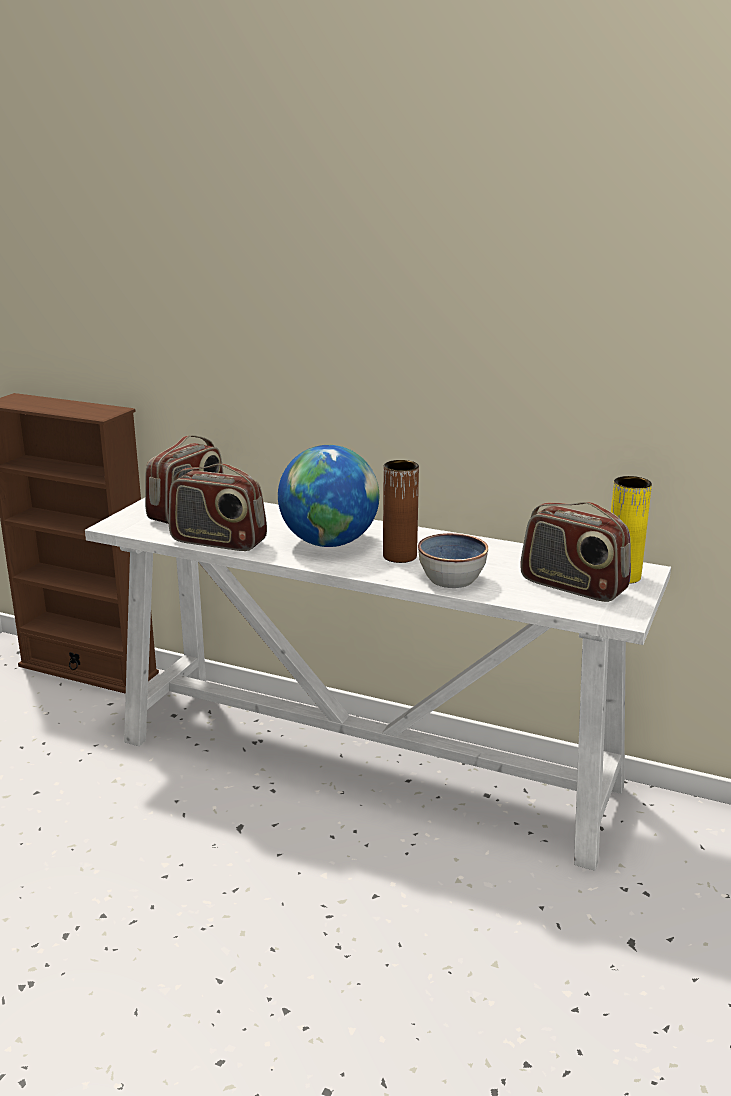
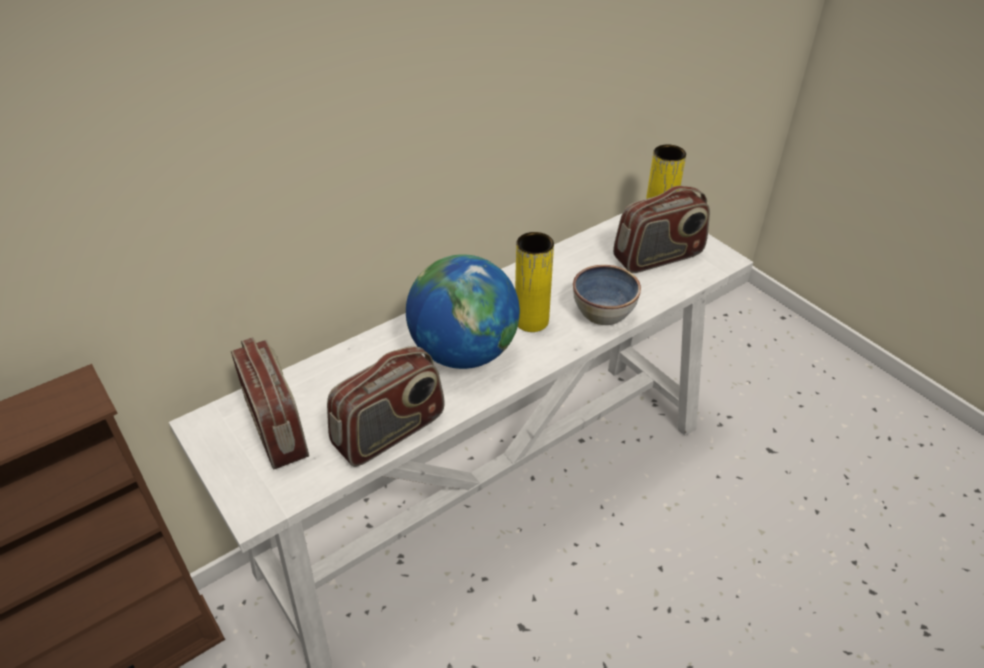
camera: 60 degrees left, 20 degrees up
brown vase [383,460,419,563] -> yellow vase [515,232,554,332]

